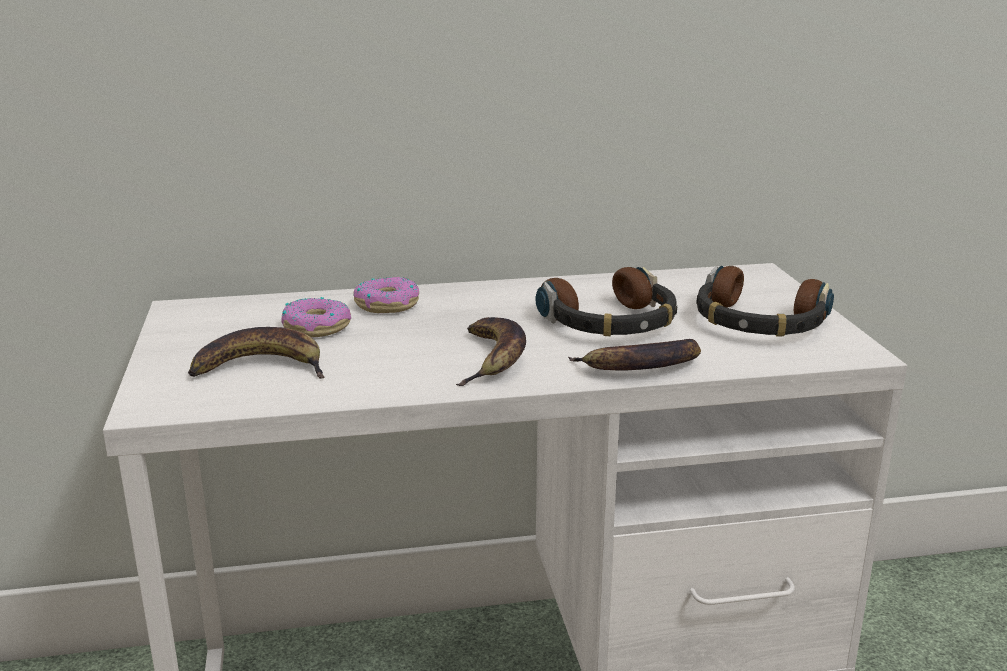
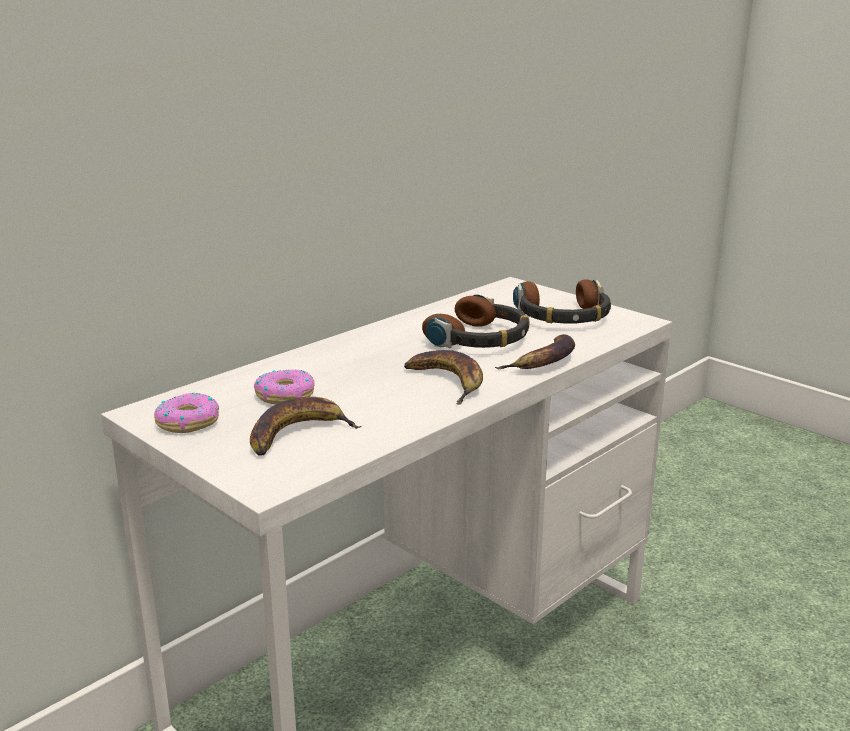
camera: 35 degrees left, 0 degrees up
donut [353,277,419,313] -> donut moved to [154,393,219,433]

